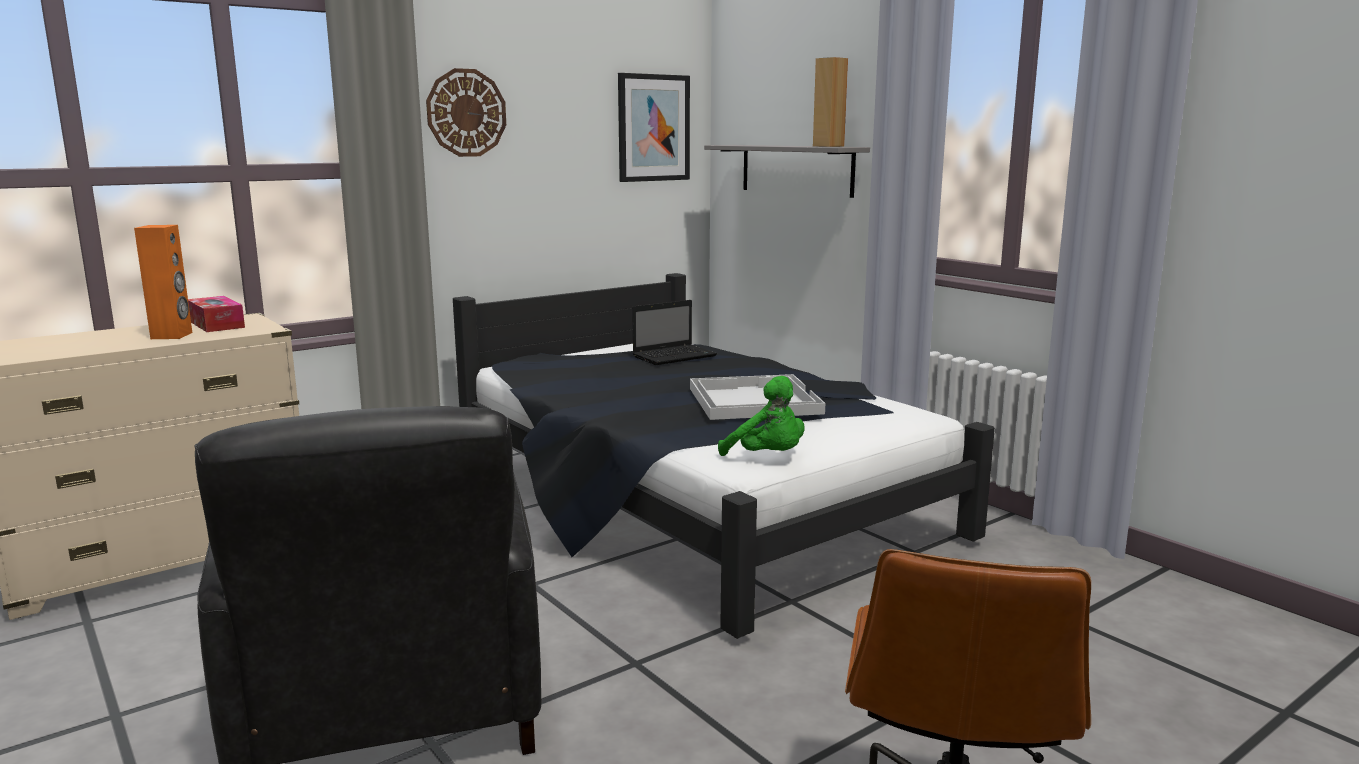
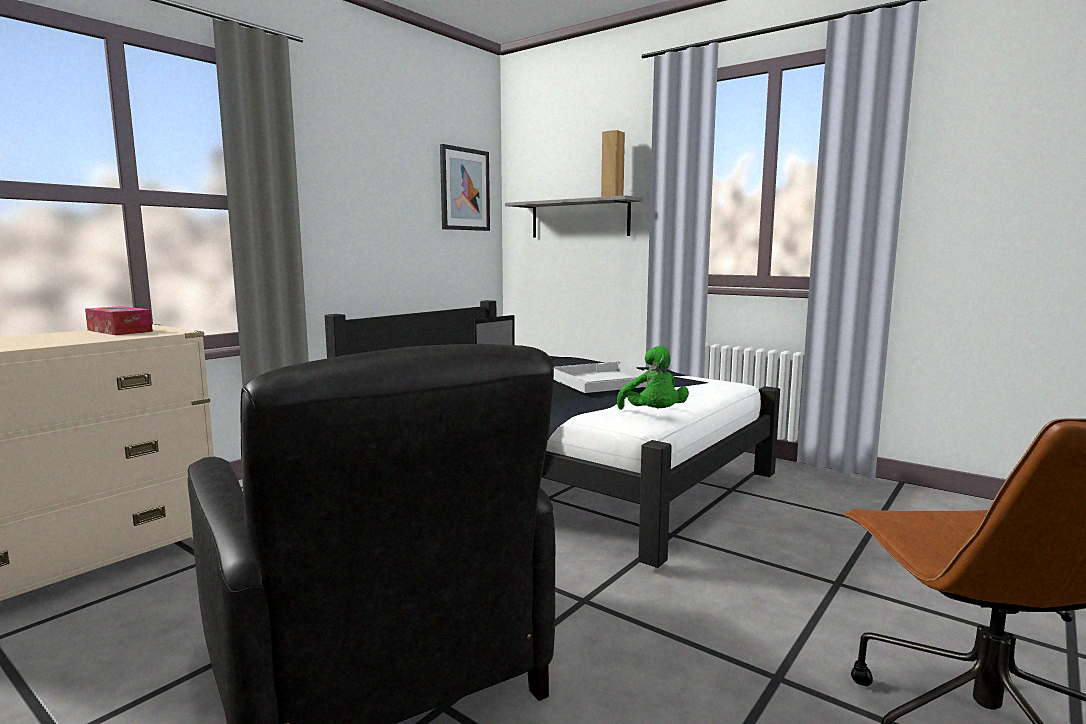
camera: 15 degrees left, 5 degrees down
orange speaker [134,225,192,339] -> none
wall clock [426,68,506,157] -> none
green plush toy [718,376,804,456] -> green plush toy turned 45 degrees clockwise [617,346,689,410]

